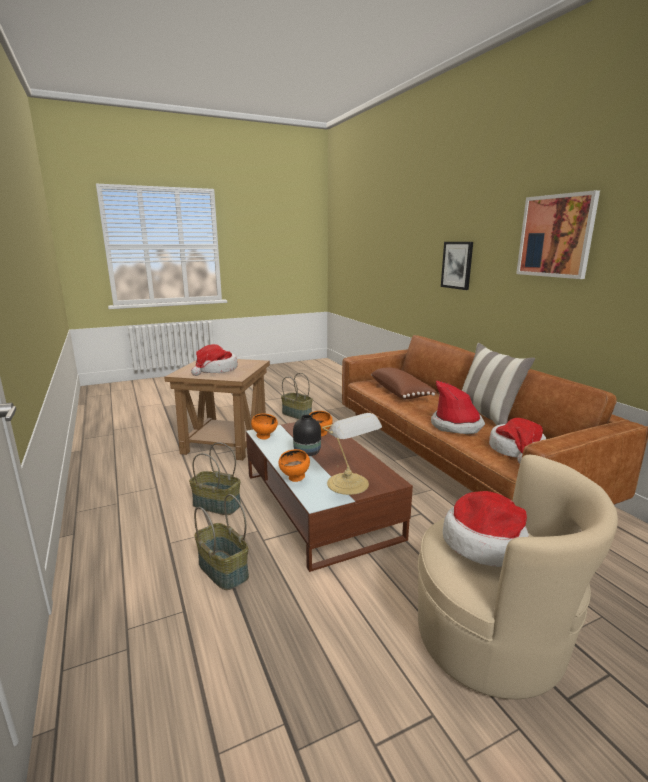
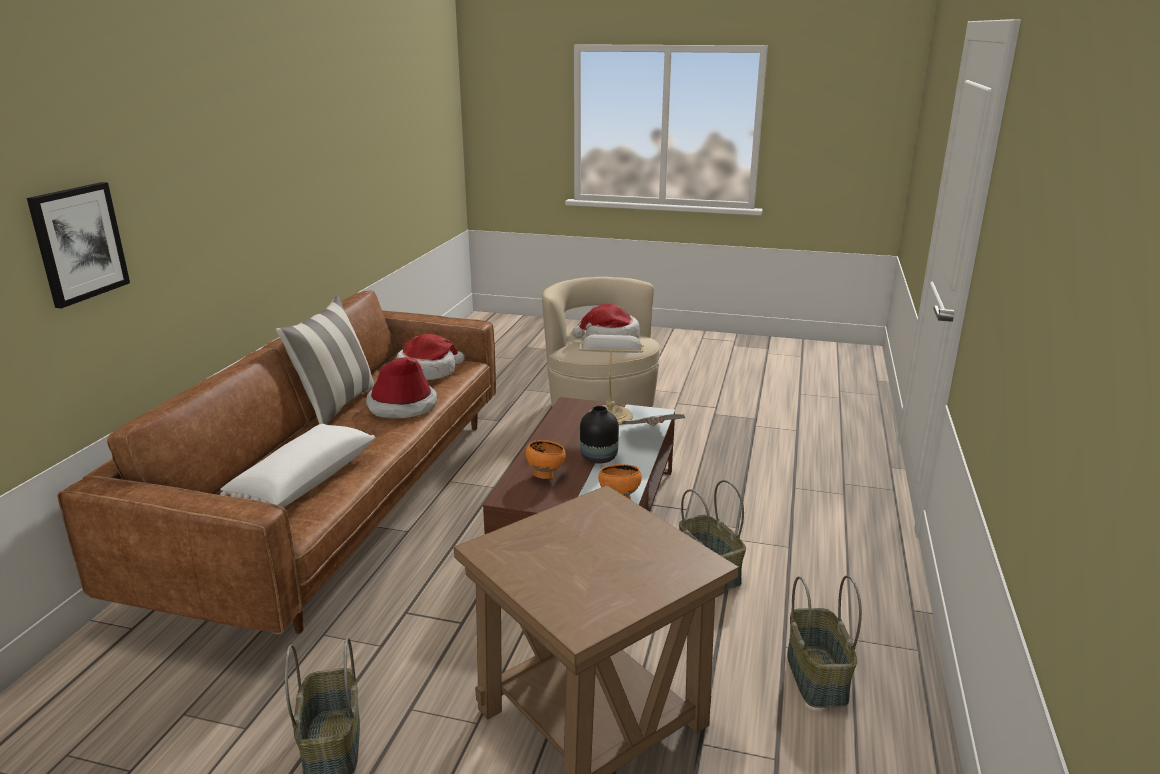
camera: 140 degrees left, 5 degrees up
hat [191,344,238,376] -> none
basket [194,494,249,590] -> basket moved to [787,575,862,708]
orange bowl [279,449,310,482] -> newspaper [621,414,685,426]
brown pillow [371,368,437,399] -> white pillow [220,424,375,507]
picture [516,190,600,279] -> none

